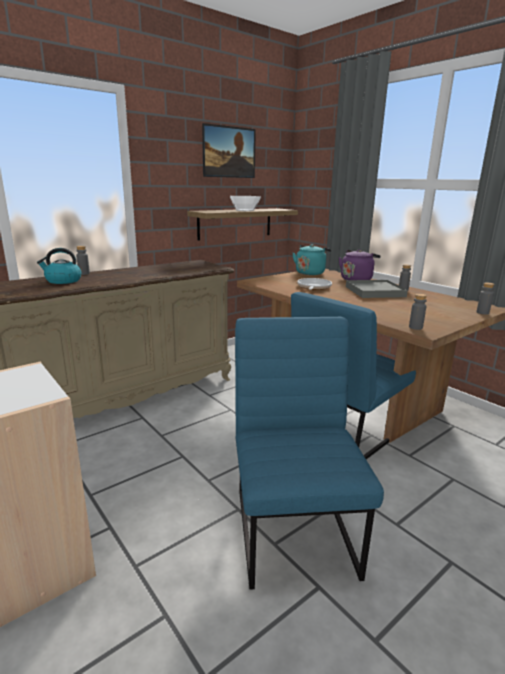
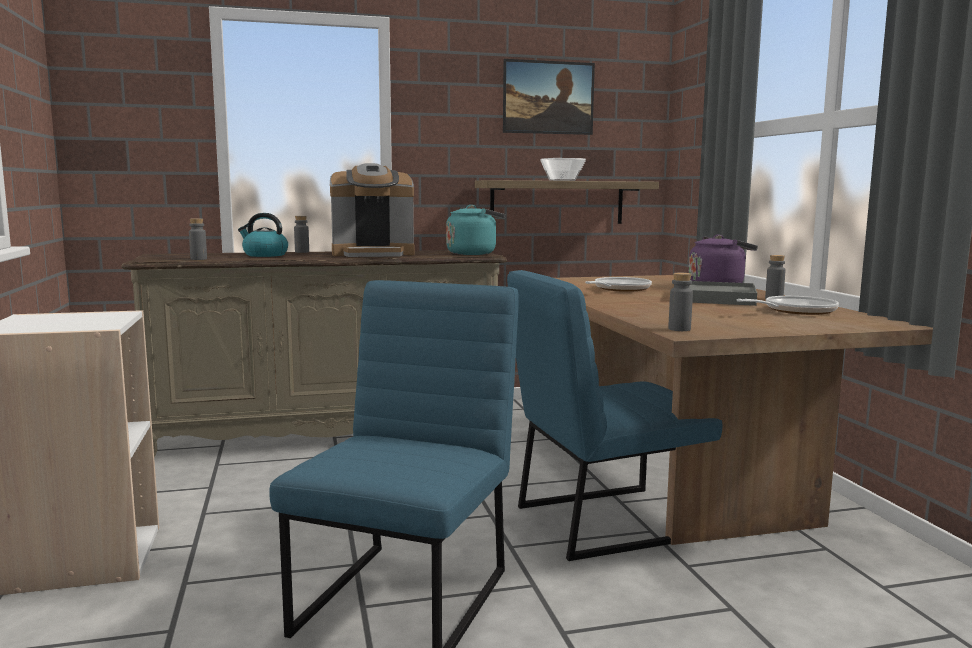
camera: 25 degrees right, 10 degrees down
turquoise kettle [293,244,331,275] -> turquoise kettle moved to [446,205,506,255]
grey bottle [476,282,494,314] -> grey bottle moved to [189,218,207,260]
none -> coffee machine [330,163,415,257]
none -> frying pan [737,296,839,315]

